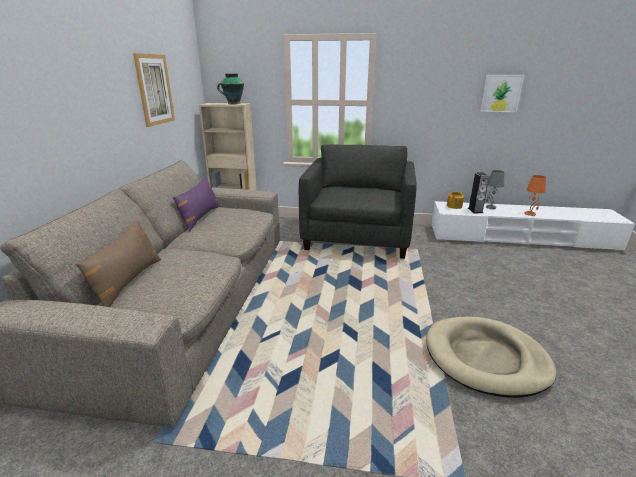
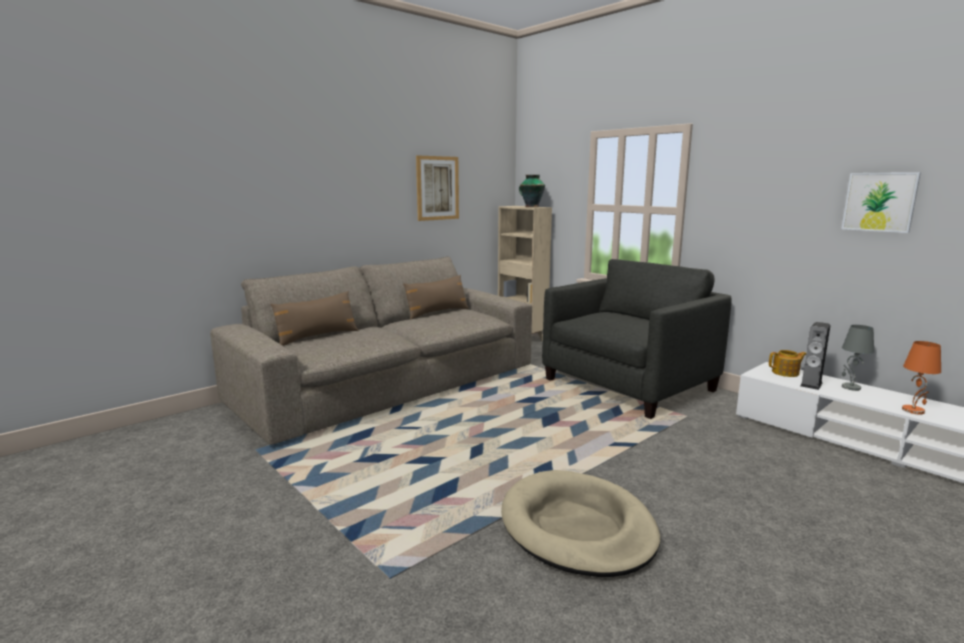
camera: 40 degrees right, 10 degrees down
purple pillow [173,176,220,231] -> brown pillow [403,275,469,319]

